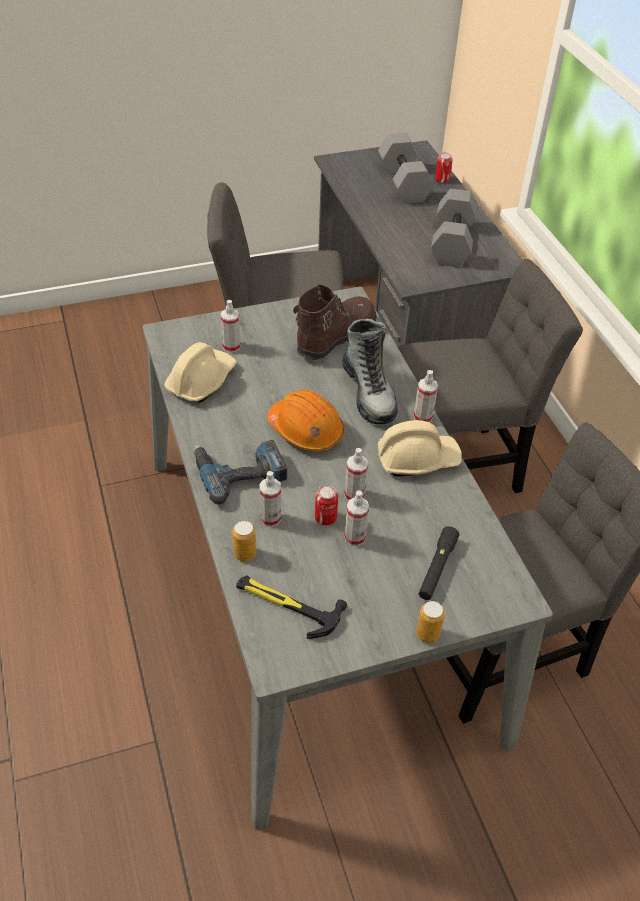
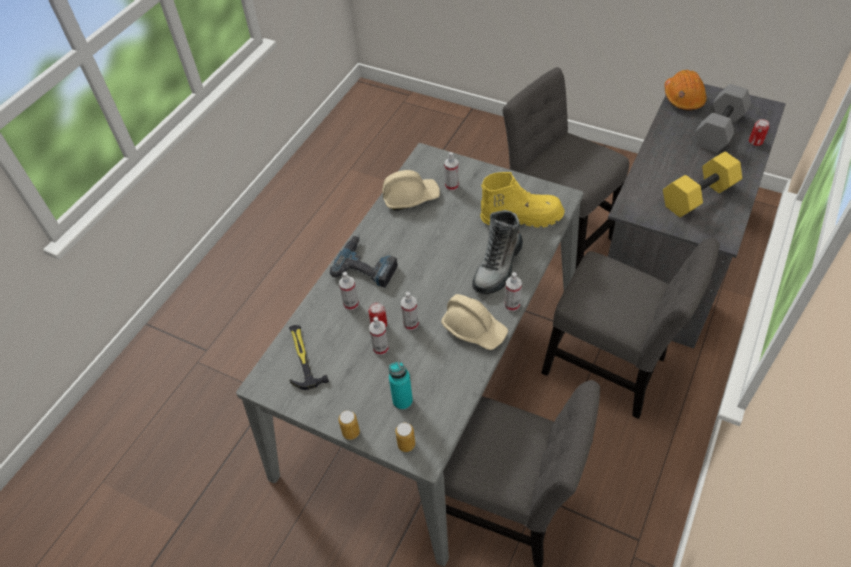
camera: 50 degrees right, 5 degrees up
can [232,521,256,562] -> can moved to [395,422,415,452]
orange hard hat [267,389,344,451] -> orange hard hat moved to [665,70,707,111]
brown boot [293,284,377,360] -> yellow boot [480,172,564,228]
black flashlight [419,526,459,600] -> turquoise bottle [389,362,413,410]
grey dumbbell [431,189,478,267] -> yellow dumbbell [663,152,742,217]

